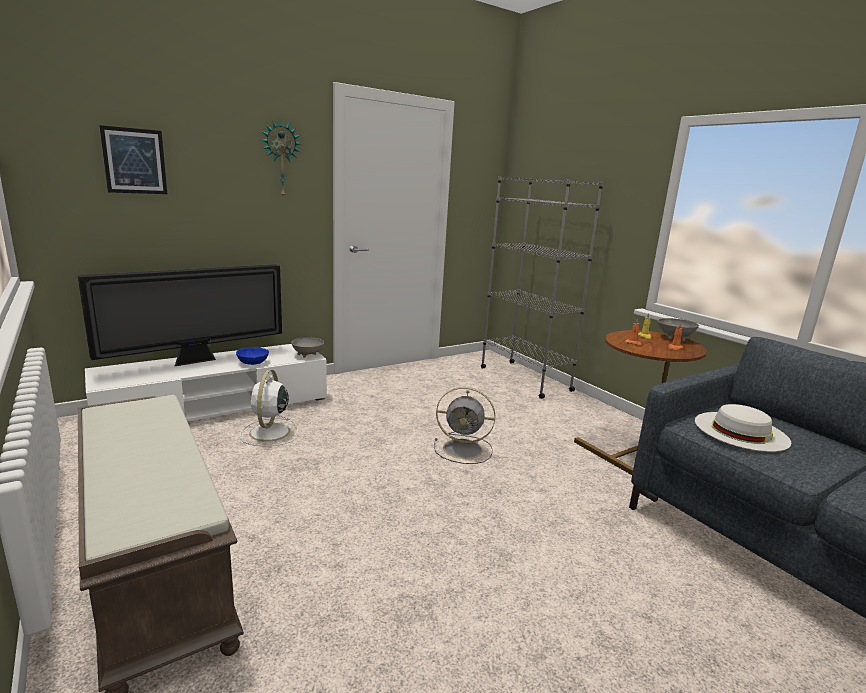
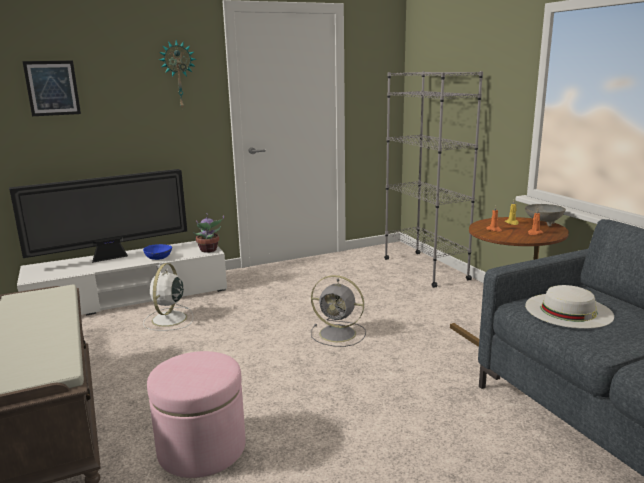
camera: 10 degrees right, 0 degrees up
grey bowl [291,337,324,358] -> potted plant [193,214,224,253]
none -> pink ottoman [147,351,246,478]

